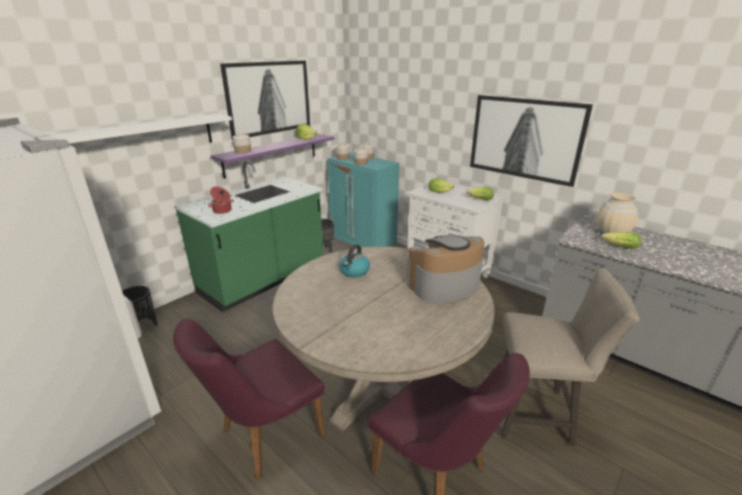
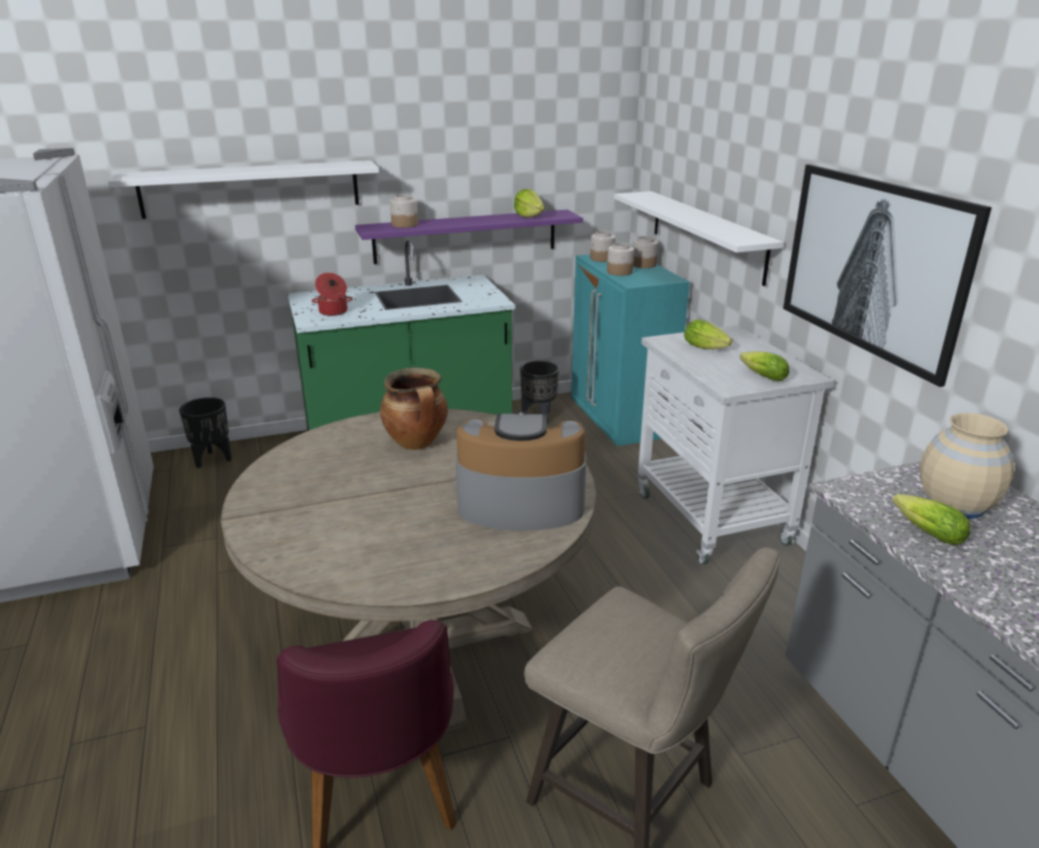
camera: 30 degrees right, 0 degrees up
purple chair [173,319,326,479] -> none
picture [220,60,310,140] -> none
kettle [339,244,370,277] -> cooking pot [380,367,448,450]
none -> white shelf [614,191,784,286]

